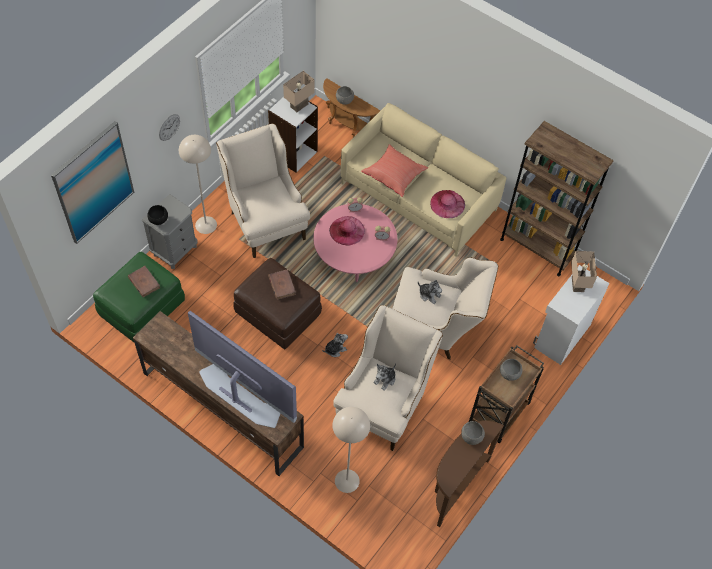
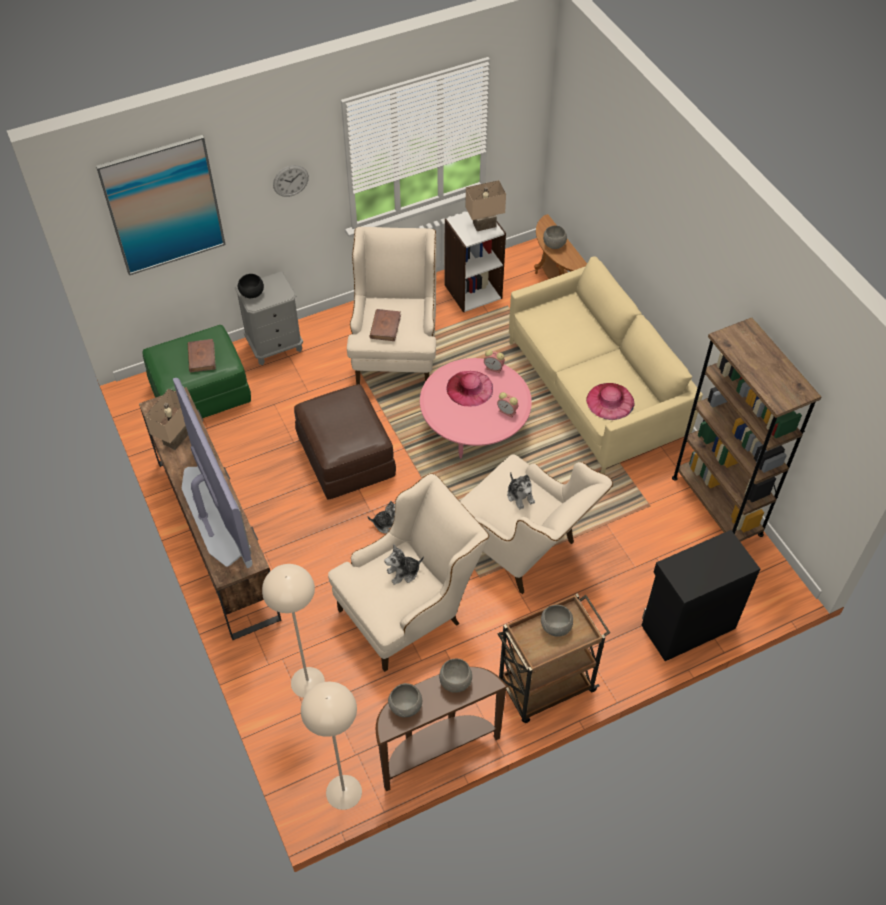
camera: 30 degrees right, 5 degrees down
beige floor lamp [179,135,217,234] -> beige floor lamp moved to [301,682,362,810]
brown book [268,269,296,300] -> brown book moved to [369,309,401,341]
red pillow [362,144,428,197] -> none
white cabinet [533,265,610,365] -> black cabinet [642,530,760,661]
beige table lamp [571,251,597,292] -> beige table lamp moved to [144,389,190,450]
none -> grey bowl [388,683,422,717]

